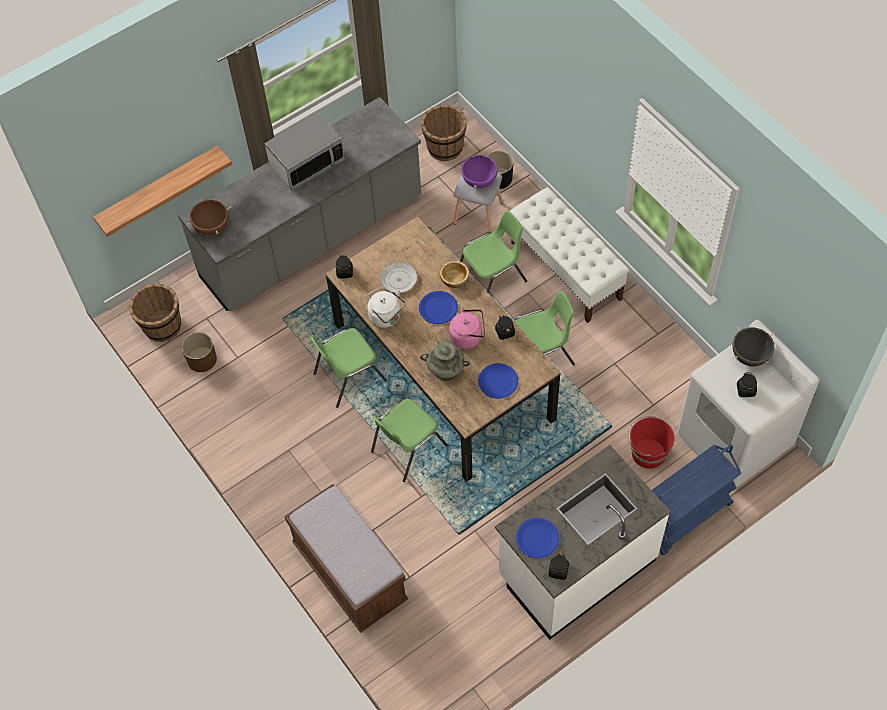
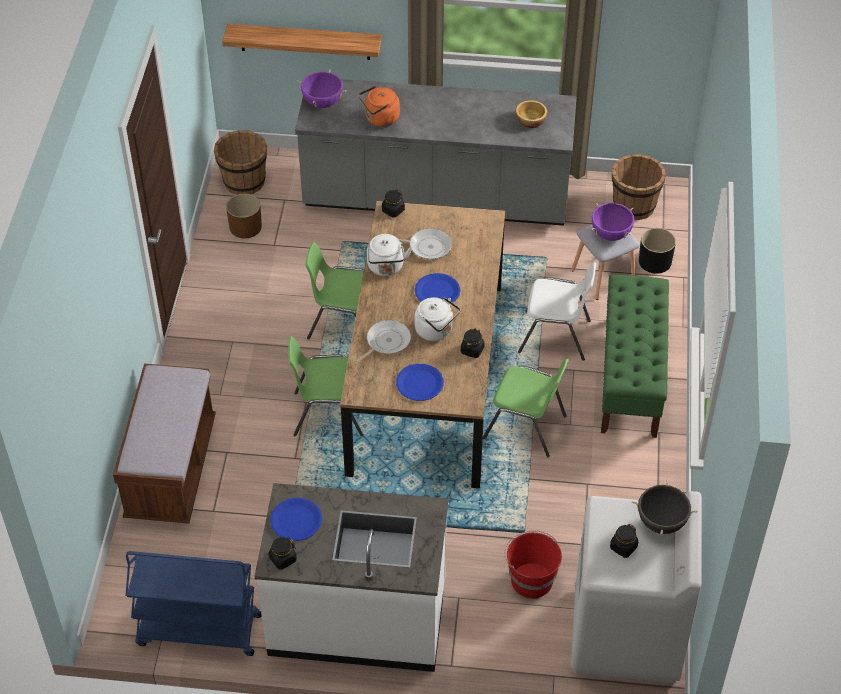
camera: 40 degrees right, 10 degrees down
brown cooking pot [187,198,231,235] -> purple cooking pot [297,70,346,108]
microwave [265,112,345,191] -> none
turquoise vase [420,342,470,381] -> frying pan [354,320,411,364]
bowl [440,261,469,288] -> bowl moved to [516,100,547,128]
pink kettle [449,307,485,349] -> white kettle [415,297,461,341]
green chair [460,210,527,294] -> white chair [518,262,596,361]
white bench [510,187,629,323] -> green bench [601,275,669,438]
blue cart [652,444,742,555] -> blue cart moved to [125,551,262,656]
none -> orange kettle [359,86,400,127]

